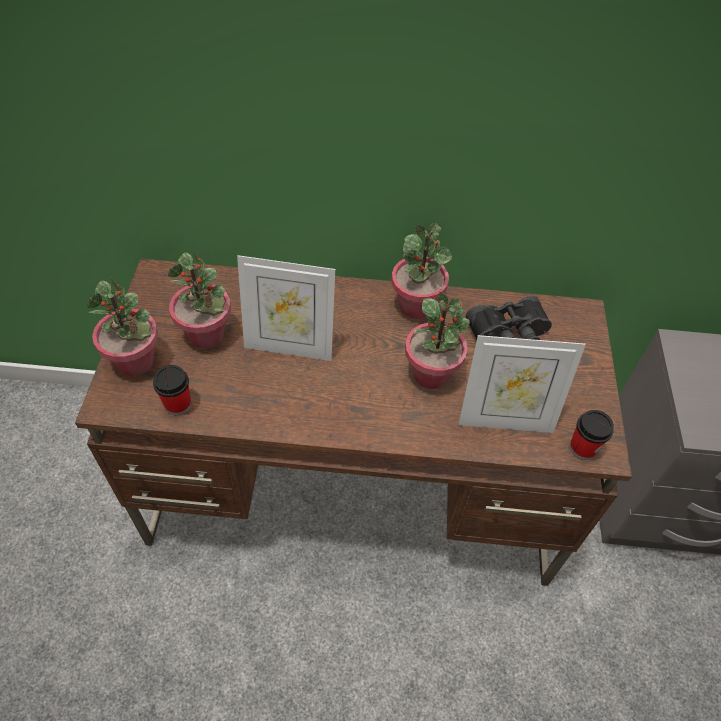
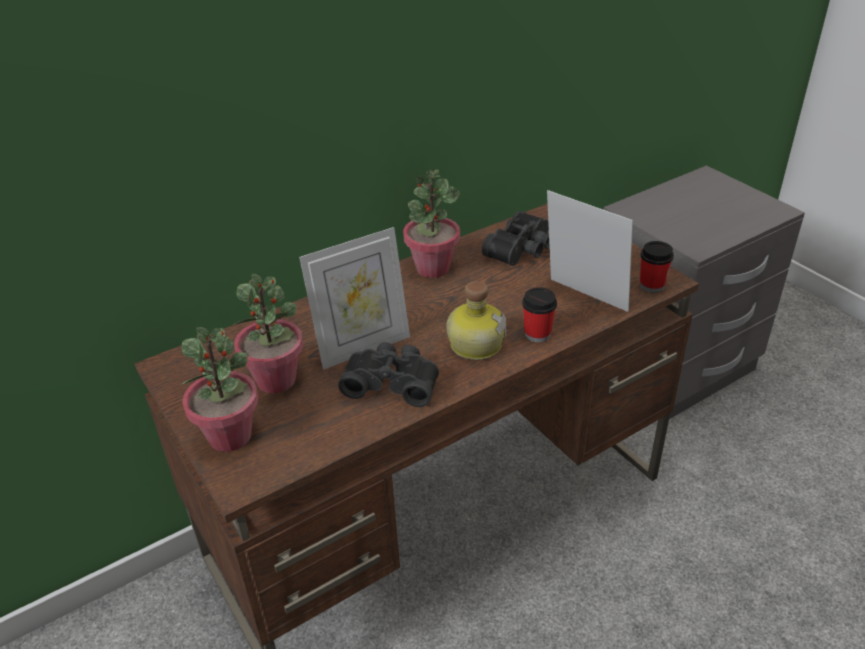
camera: 35 degrees left, 15 degrees down
cup [153,365,191,415] -> cup moved to [522,287,557,343]
potted plant [405,292,470,389] -> none
picture frame [458,335,586,433] -> picture frame turned 105 degrees counterclockwise [547,190,633,312]
none -> black binoculars [338,342,439,407]
none -> bottle [446,281,506,360]

